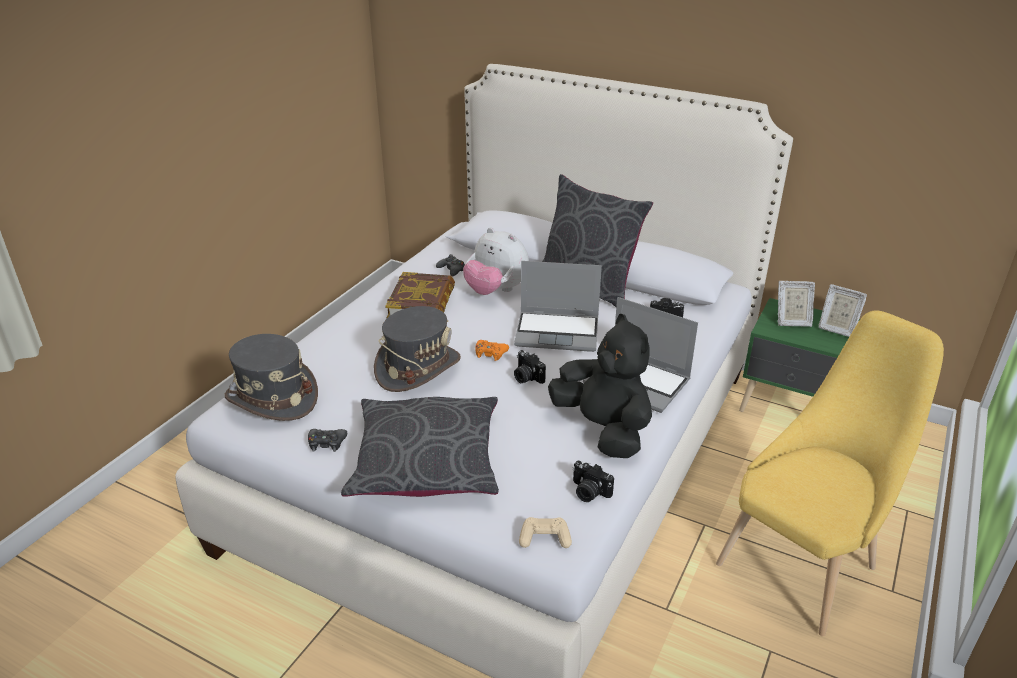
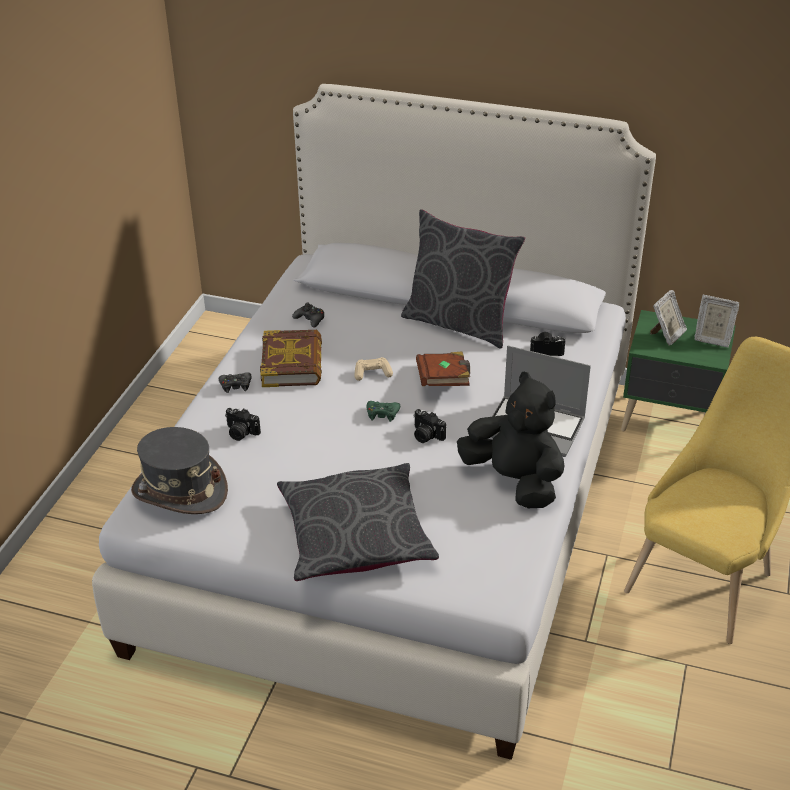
camera: 10 degrees left, 5 degrees up
black game controller [308,429,347,452] -> black game controller moved to [219,372,251,393]
grey hat [374,306,461,392] -> none
plush toy [463,228,529,295] -> none
orange game controller [475,340,509,361] -> green game controller [366,401,400,422]
laptop [514,261,602,352] -> brown book [416,351,470,386]
beige game controller [519,517,572,548] -> beige game controller moved to [355,357,393,381]
camera [572,461,614,502] -> camera moved to [225,408,261,441]
picture frame [778,281,815,327] -> picture frame turned 45 degrees counterclockwise [650,290,687,346]

